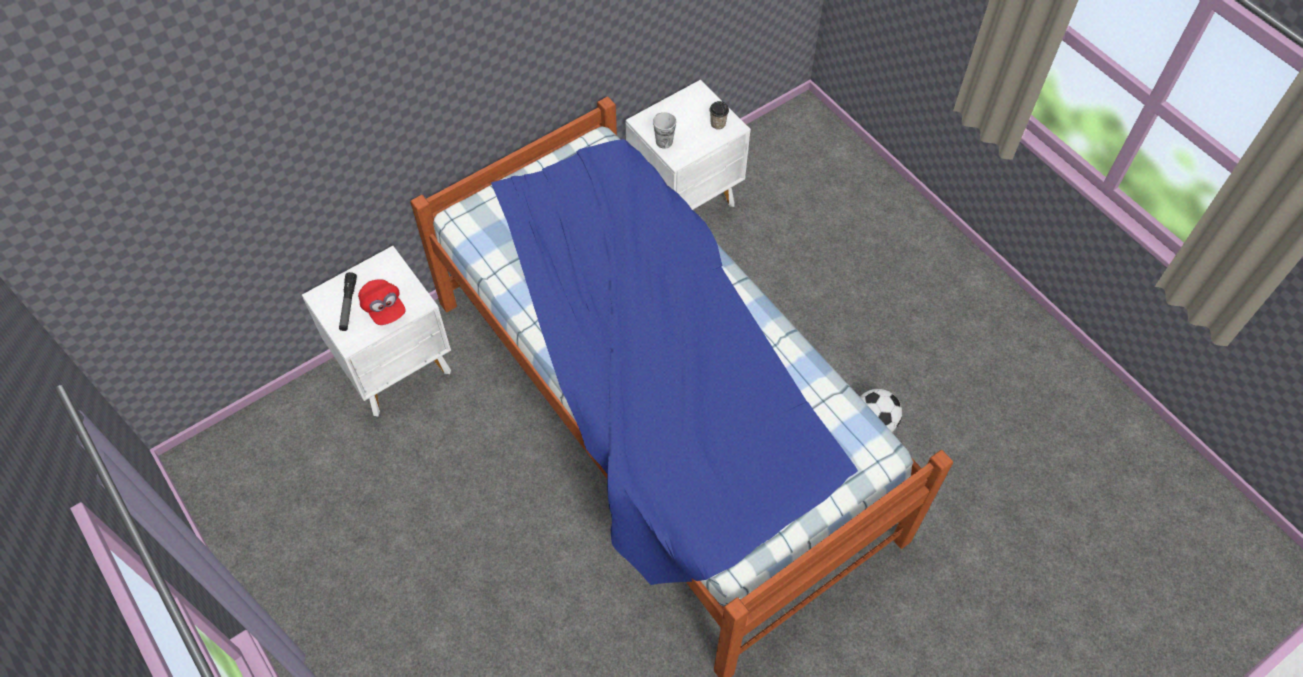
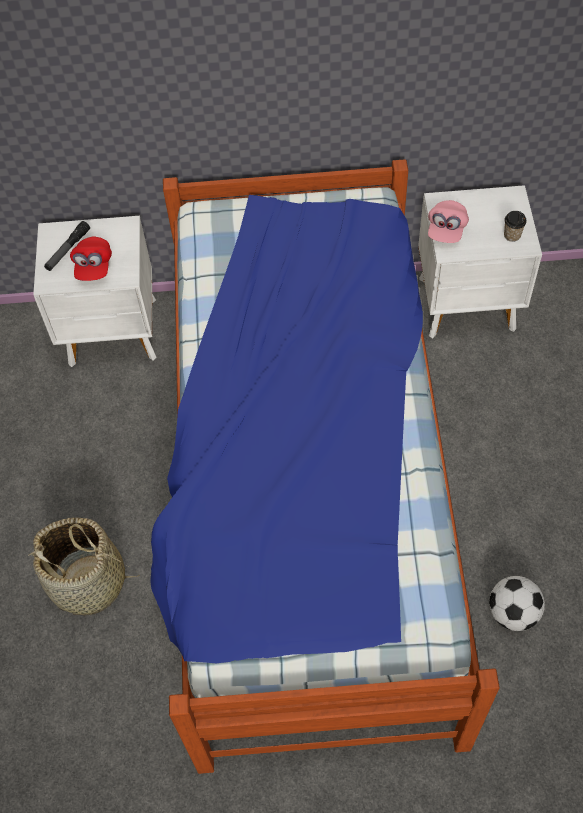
camera: 35 degrees right, 0 degrees up
cup [653,112,676,149] -> pink cap [428,200,469,243]
none -> basket [28,517,140,615]

